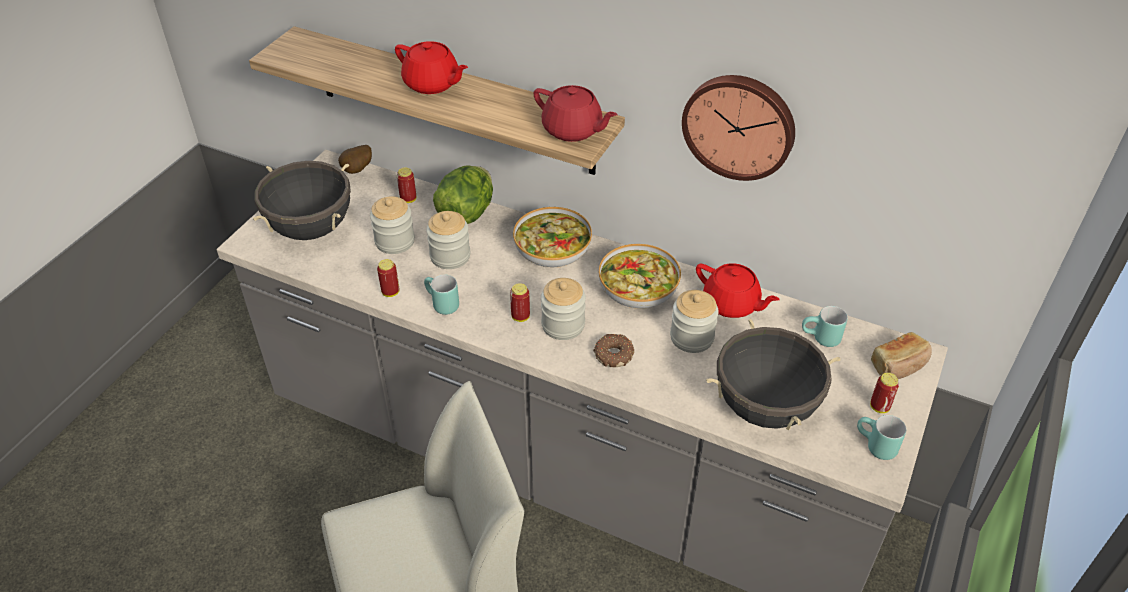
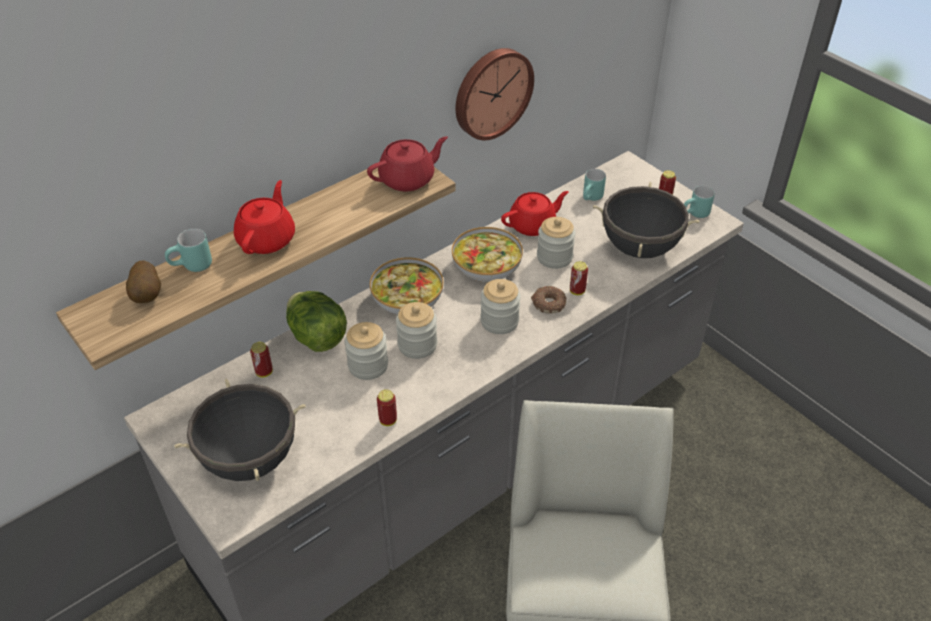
camera: 65 degrees left, 0 degrees up
potato [338,145,372,174] -> potato moved to [126,260,161,303]
jar [370,196,415,254] -> jar moved to [396,302,437,359]
red teapot [395,41,468,94] -> red teapot turned 45 degrees counterclockwise [234,180,295,254]
turquoise mug [424,275,459,315] -> turquoise mug moved to [165,229,212,272]
can [510,283,530,322] -> can moved to [570,261,588,295]
bread [871,332,932,379] -> none

